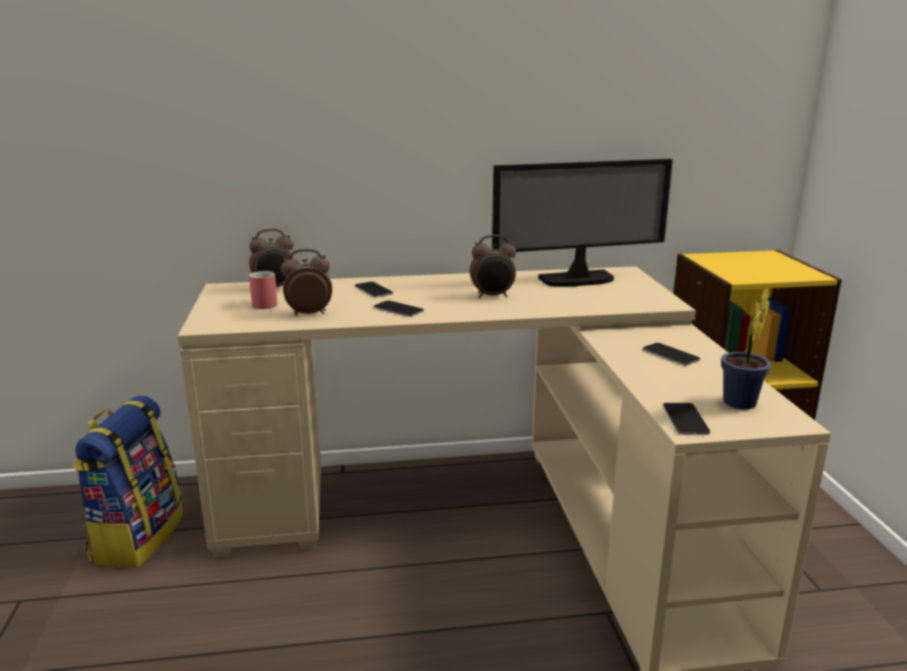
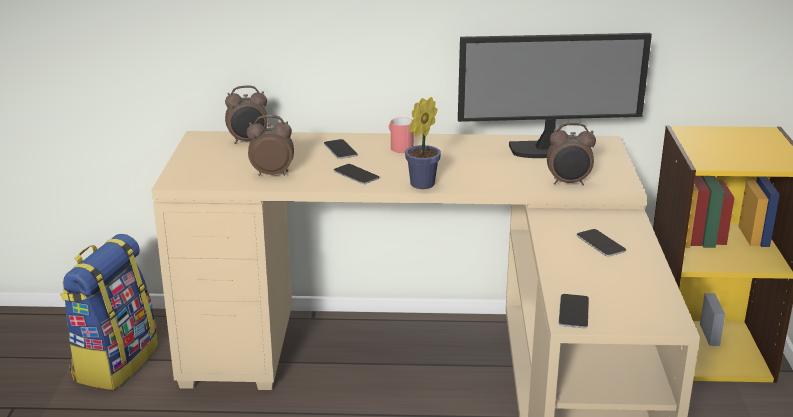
camera: 10 degrees right, 5 degrees up
red mug [249,271,278,309] -> red mug moved to [389,117,414,153]
alarm clock [470,235,516,298] -> alarm clock moved to [547,123,596,185]
potted plant [721,287,771,410] -> potted plant moved to [405,97,441,189]

